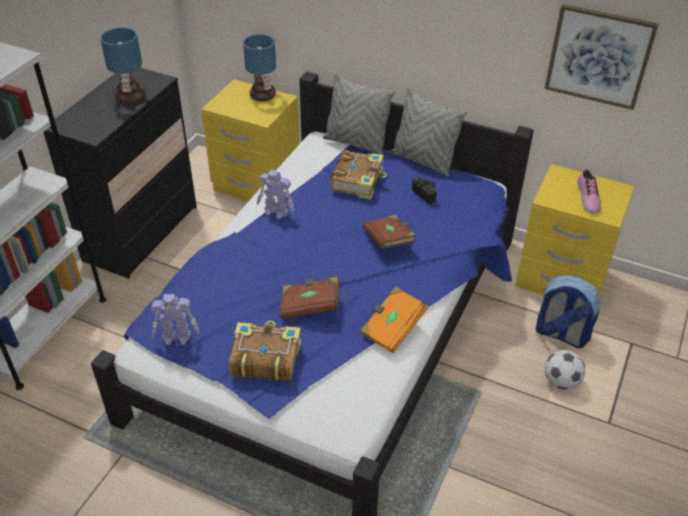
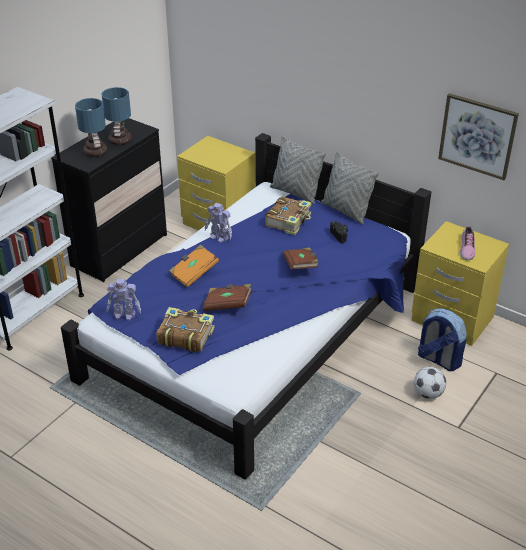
camera: 10 degrees right, 5 degrees down
table lamp [243,34,276,102] -> table lamp moved to [75,98,107,157]
orange book [360,287,428,353] -> orange book moved to [169,245,219,287]

